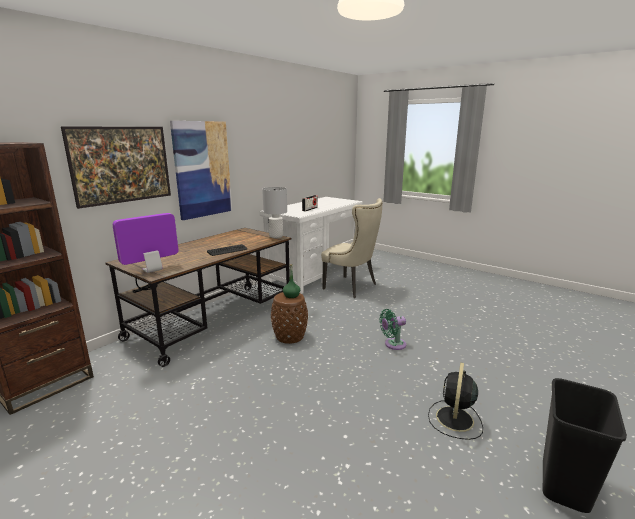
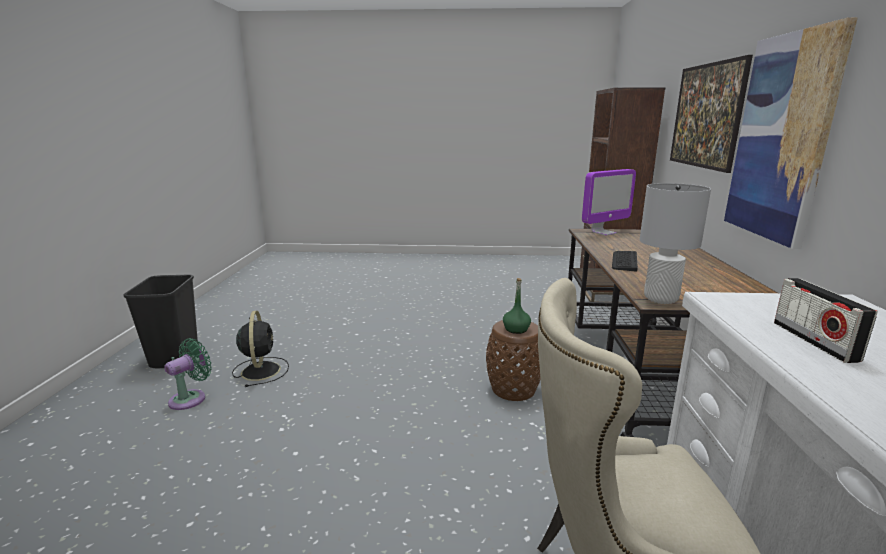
camera: 145 degrees right, 0 degrees up
monitor [112,213,179,273] -> monitor turned 45 degrees clockwise [582,169,636,236]
green fan [379,309,406,350] -> green fan moved to [164,338,212,410]

